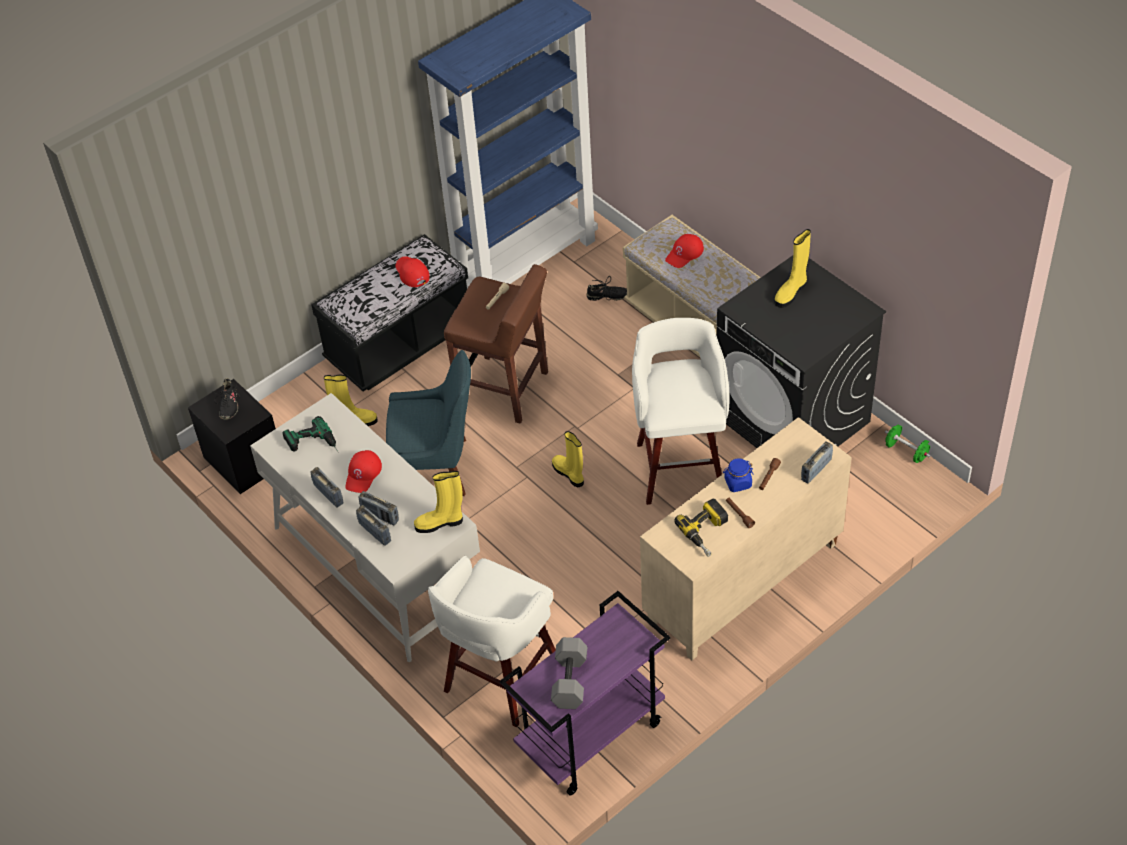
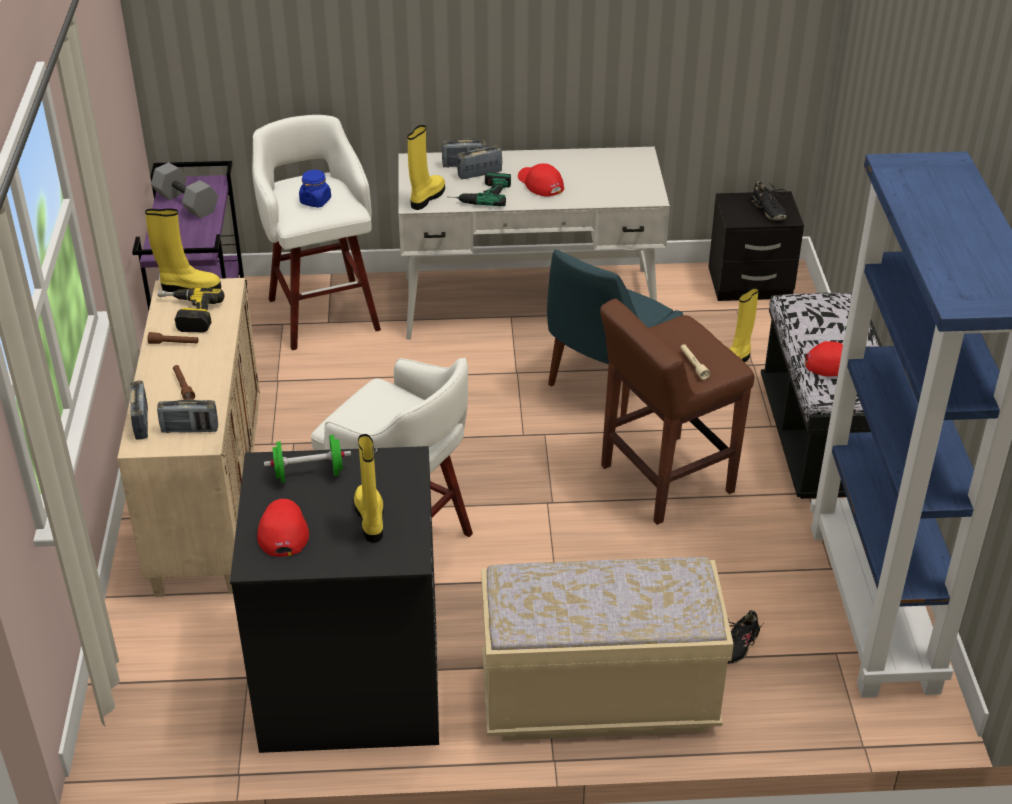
camera: 125 degrees right, 10 degrees down
black shoe [212,378,240,420] -> black shoe turned 150 degrees counterclockwise [749,181,787,220]
power drill [282,416,338,452] -> power drill moved to [447,172,511,206]
radio [311,467,343,507] -> radio moved to [157,400,218,433]
yellow boot [552,431,584,487] -> yellow boot moved to [145,208,221,292]
red cap [665,234,704,268] -> red cap moved to [257,499,309,557]
blue jar [723,458,754,492] -> blue jar moved to [299,170,331,208]
green dumbbell [885,425,931,463] -> green dumbbell moved to [264,435,351,483]

